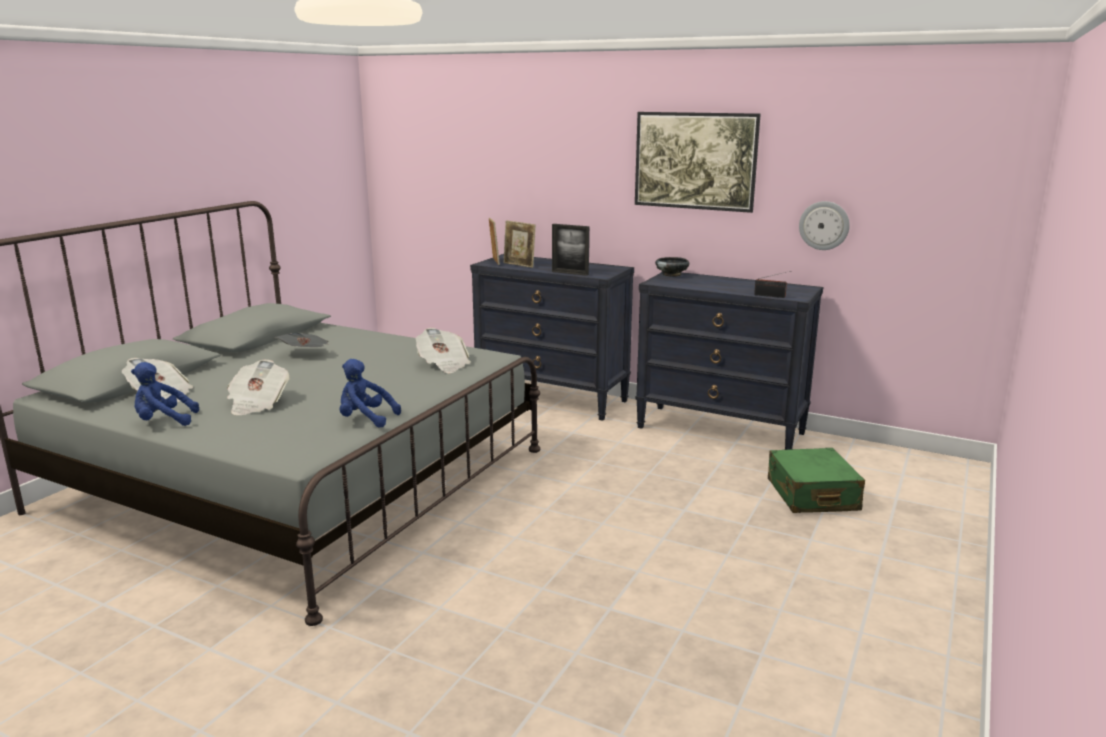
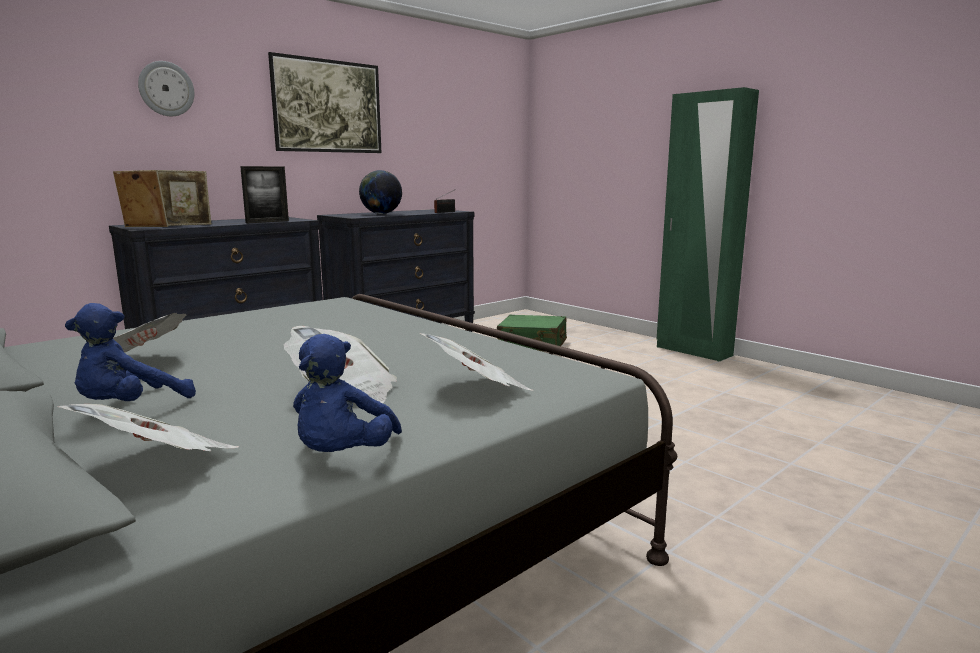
camera: 70 degrees left, 5 degrees down
blue plush toy [340,359,401,427] -> blue plush toy moved to [65,303,196,401]
newspaper [416,328,471,373] -> newspaper moved to [420,333,534,391]
black bowl [655,257,690,277] -> none
wall clock [799,201,850,250] -> wall clock moved to [138,61,194,116]
none -> globe [359,170,402,214]
none -> green wardrobe [657,87,759,361]

